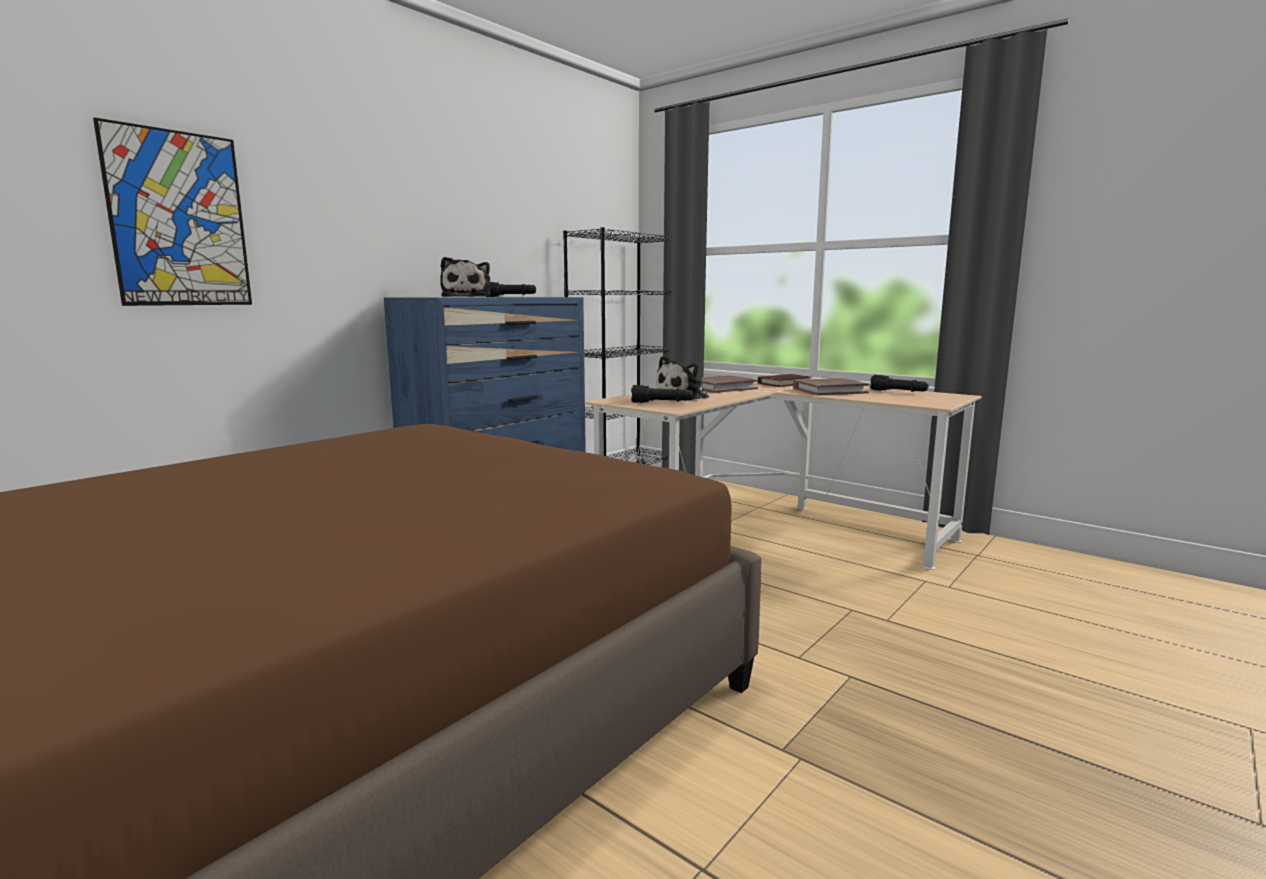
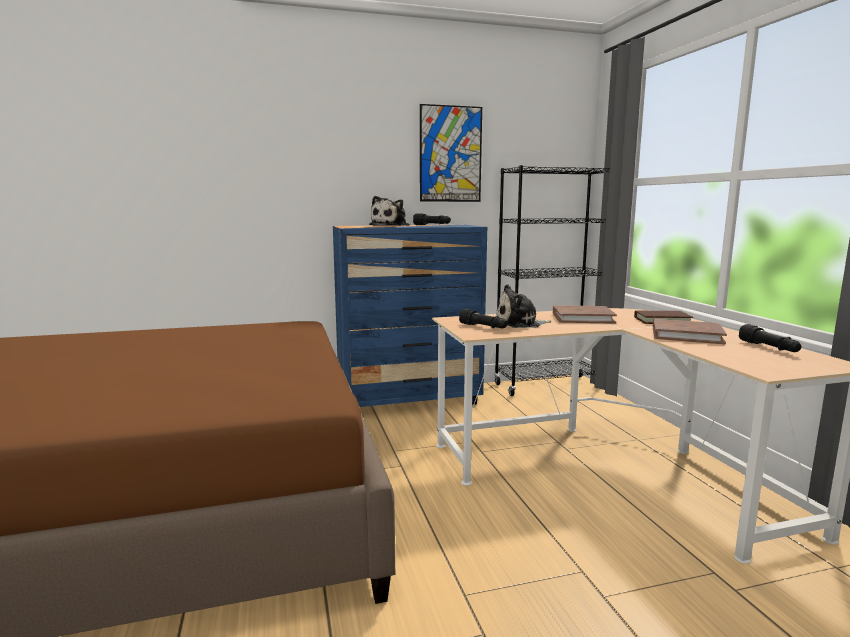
camera: 35 degrees right, 0 degrees up
picture [93,117,252,306] -> picture moved to [420,104,482,202]

